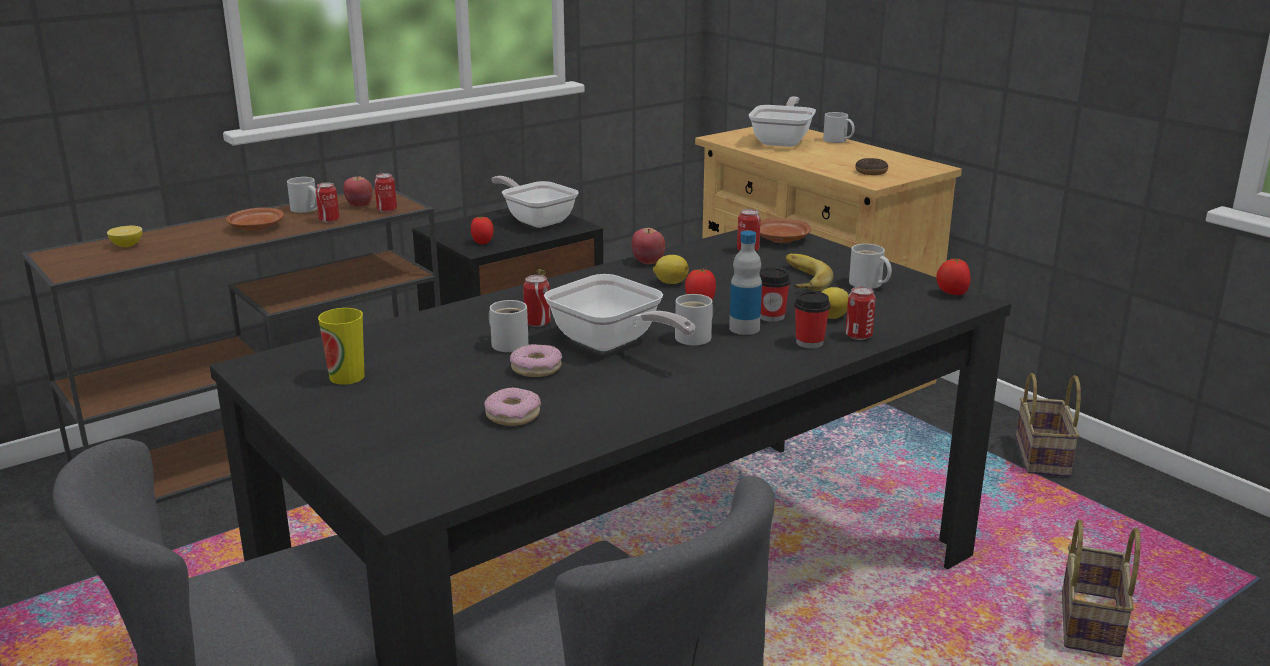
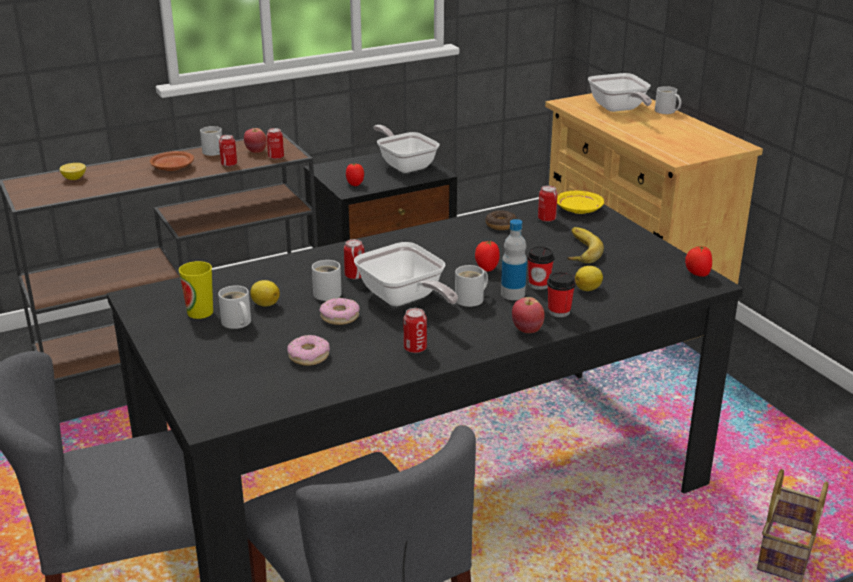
camera: 10 degrees right, 5 degrees up
apple [632,228,665,264] -> apple moved to [512,297,545,333]
lemon [653,255,689,284] -> lemon moved to [250,280,280,307]
frying pan [749,96,816,147] -> frying pan turned 135 degrees clockwise [588,73,652,112]
brown plate [760,218,811,243] -> yellow plate [557,191,604,214]
can [845,286,876,340] -> can moved to [404,308,427,353]
white mug [849,244,892,289] -> white mug moved to [218,285,251,329]
donut [855,158,888,175] -> donut moved to [486,210,517,230]
basket [1016,373,1081,477] -> none

